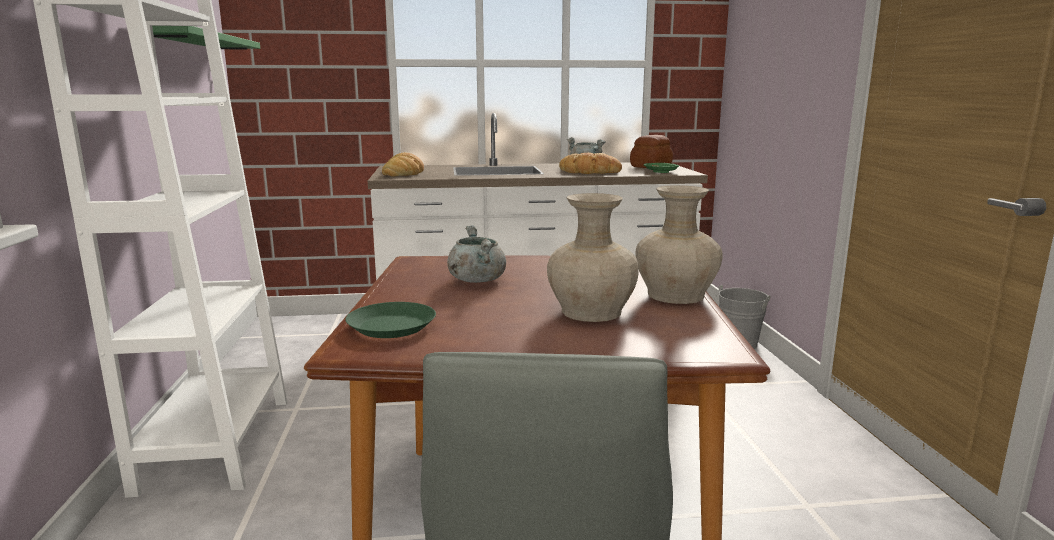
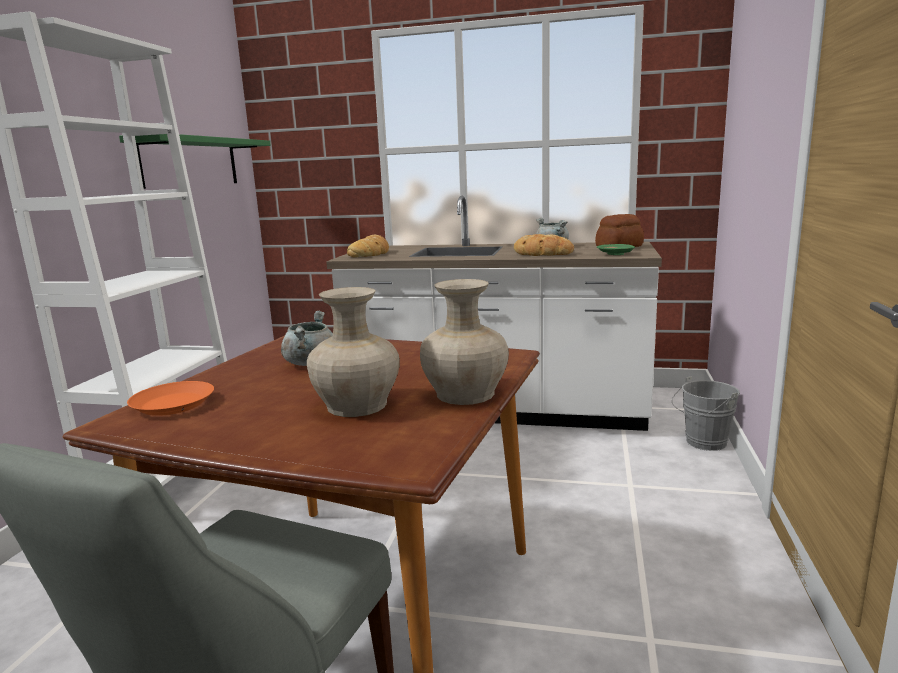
camera: 20 degrees right, 0 degrees up
green plate [345,302,436,338] -> orange plate [127,381,214,416]

